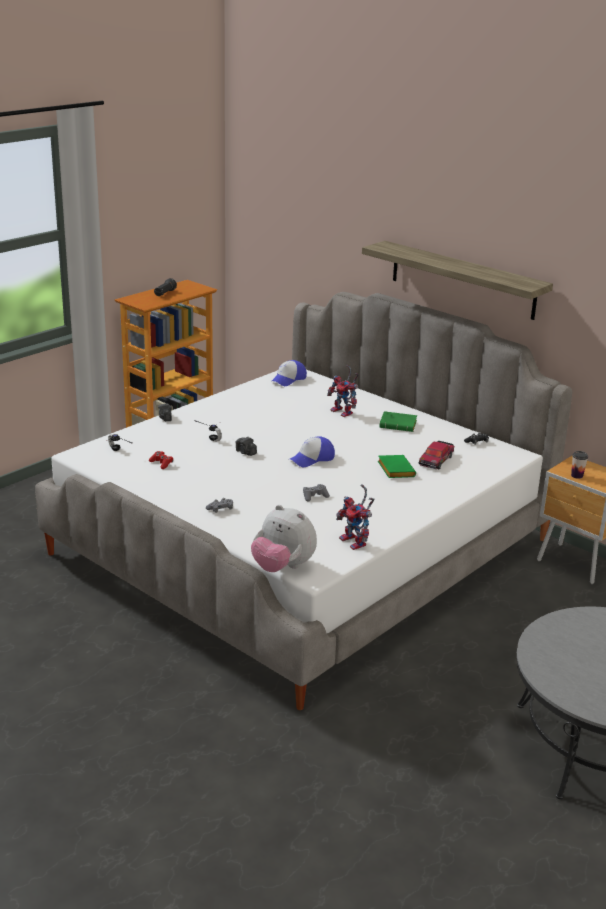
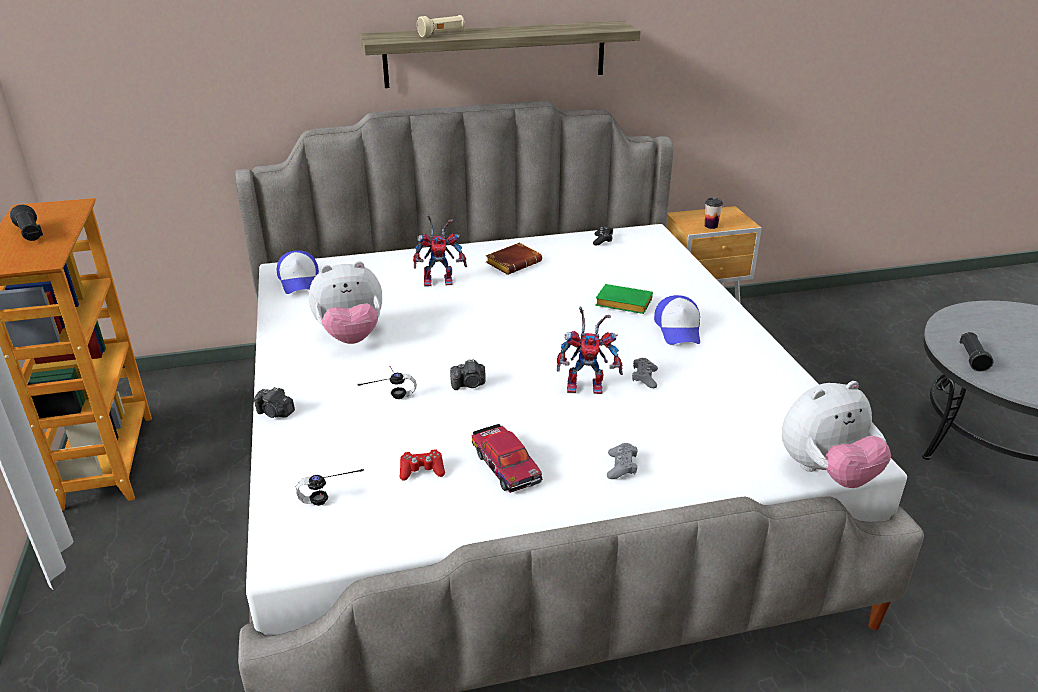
camera: 55 degrees left, 5 degrees up
cap [290,436,335,467] -> cap moved to [654,295,700,345]
toy robot [336,484,374,550] -> toy robot moved to [557,306,623,394]
green book [380,411,417,432] -> brown book [486,243,542,275]
toy car [419,441,454,469] -> toy car moved to [472,424,542,493]
none -> plush toy [309,261,382,344]
none -> beige flashlight [417,15,465,37]
none -> black flashlight [960,332,994,372]

